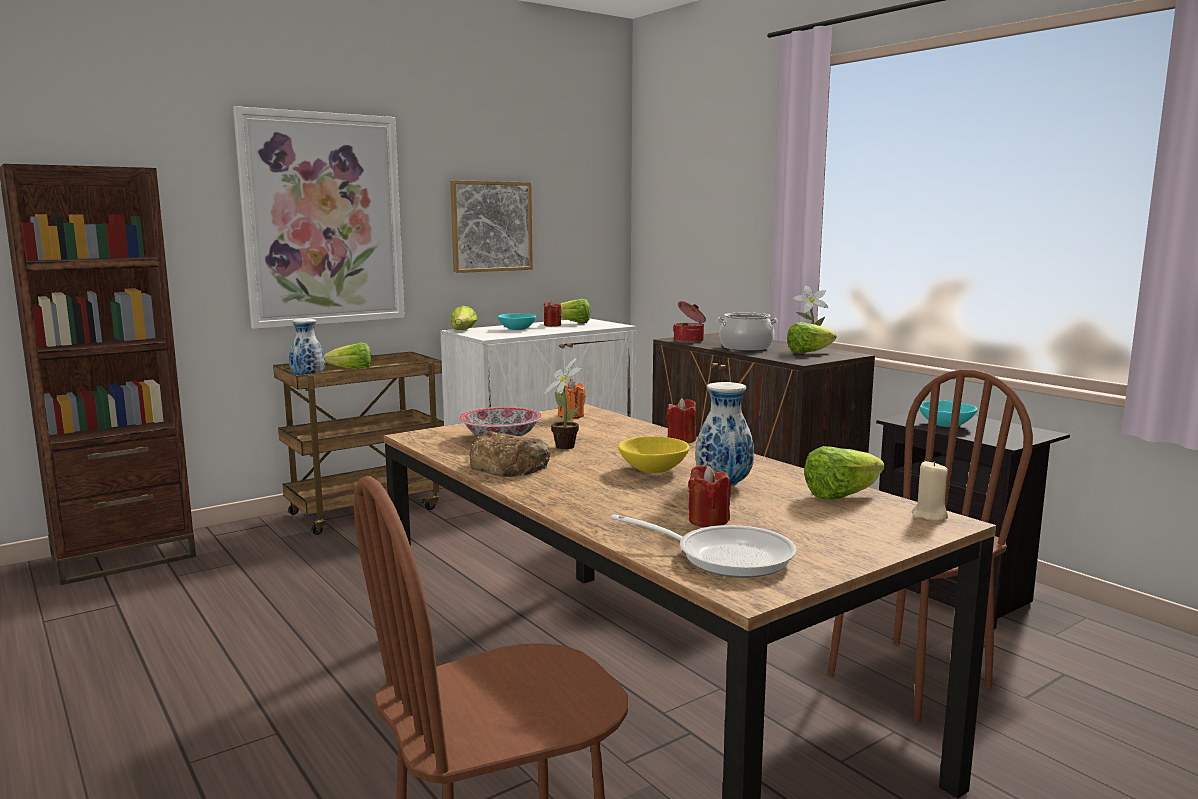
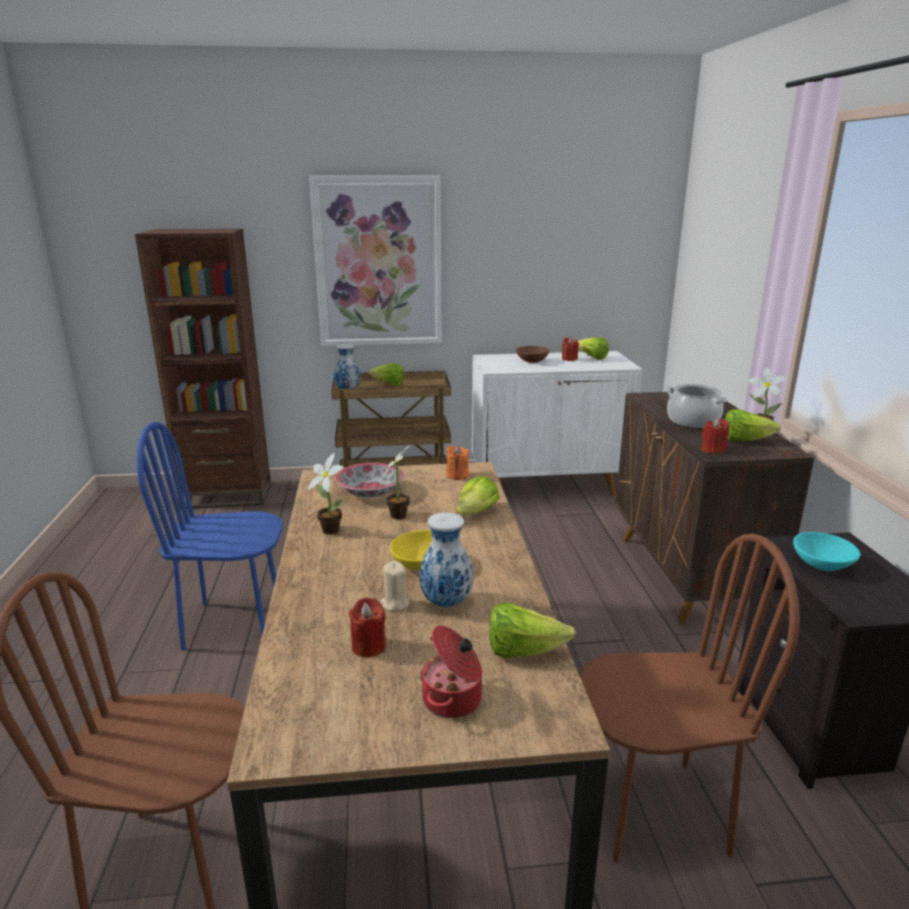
camera: 30 degrees right, 10 degrees up
picture [450,180,533,273] -> none
lettuce [451,306,477,330] -> lettuce moved to [456,476,500,515]
bread [469,431,550,477] -> potted plant [308,453,344,535]
turquoise bowl [498,314,536,330] -> brown bowl [516,346,549,363]
frying pan [611,514,796,578] -> none
red candle [666,398,697,443] -> red candle moved to [702,418,729,454]
cooking pot [673,301,706,343] -> cooking pot moved to [420,626,482,718]
beige candle [912,461,948,521] -> beige candle moved to [380,561,409,611]
none -> blue chair [136,422,283,651]

